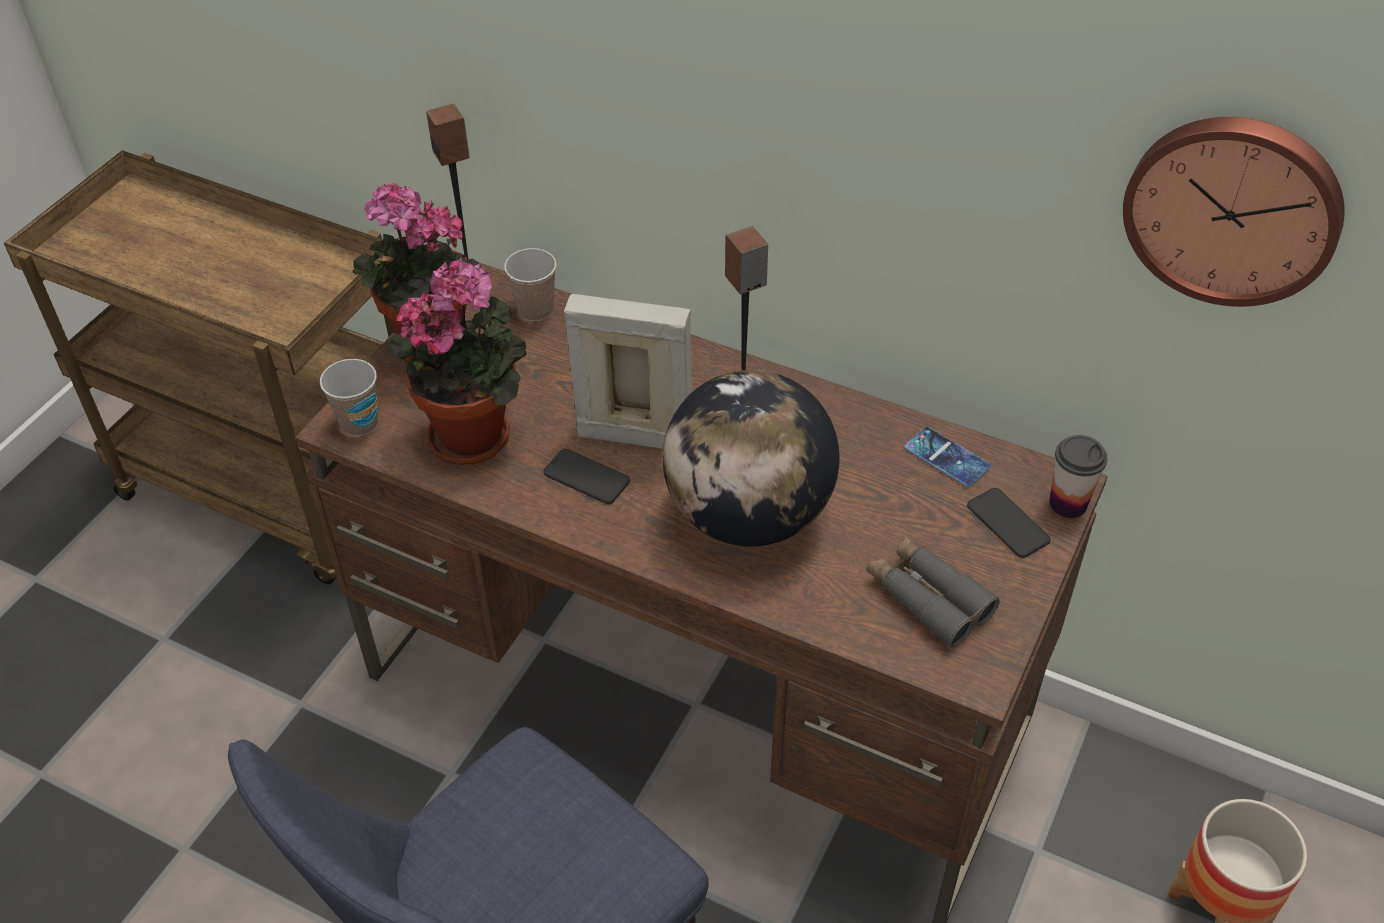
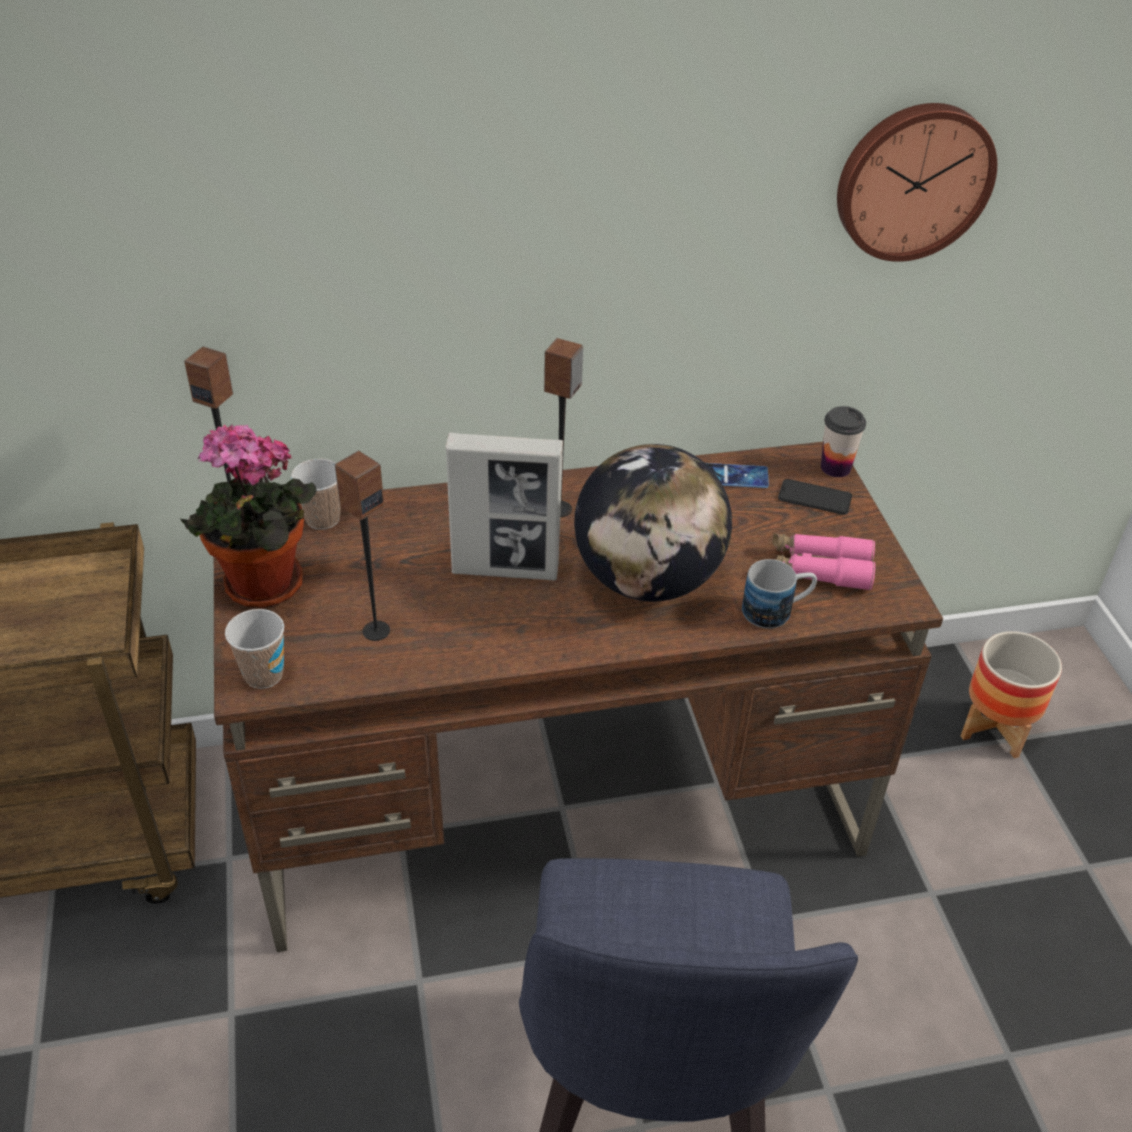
camera: 40 degrees left, 5 degrees down
potted plant [388,258,526,465] -> speaker [335,451,390,641]
phone [543,449,630,504] -> none
picture frame [564,294,692,449] -> picture frame turned 150 degrees counterclockwise [446,432,563,581]
grey binoculars [866,535,1000,648] -> pink binoculars [772,534,875,591]
none -> mug [742,559,817,629]

